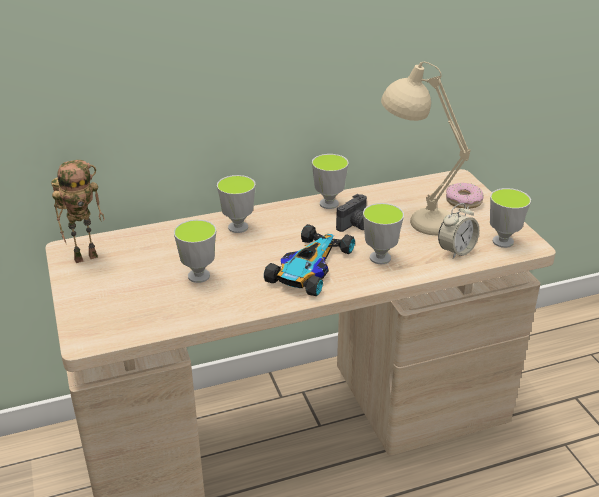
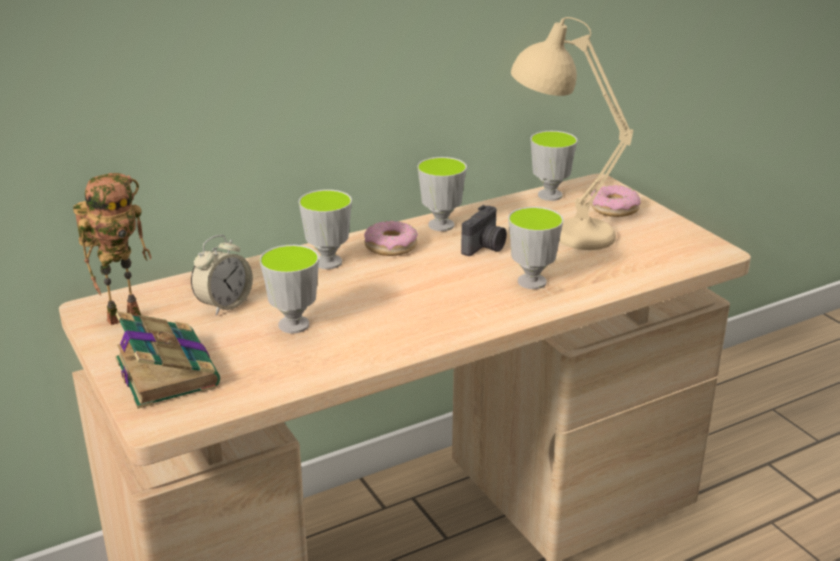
camera: 10 degrees left, 5 degrees down
toy car [264,224,355,296] -> none
alarm clock [438,203,479,259] -> alarm clock moved to [191,235,253,316]
cup [490,188,531,248] -> cup moved to [531,131,577,201]
none -> book [115,311,220,409]
none -> donut [364,220,418,256]

